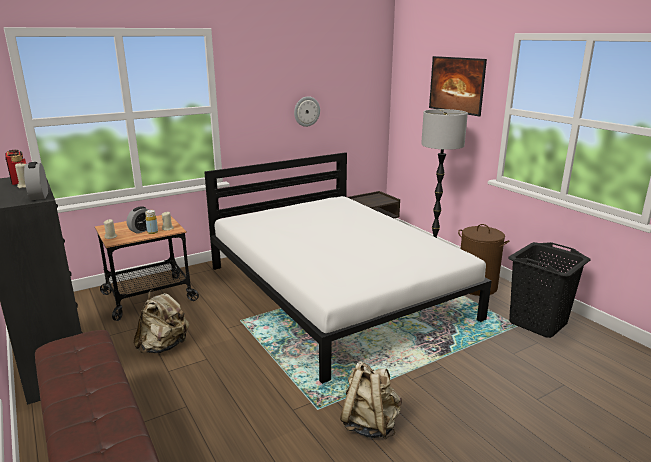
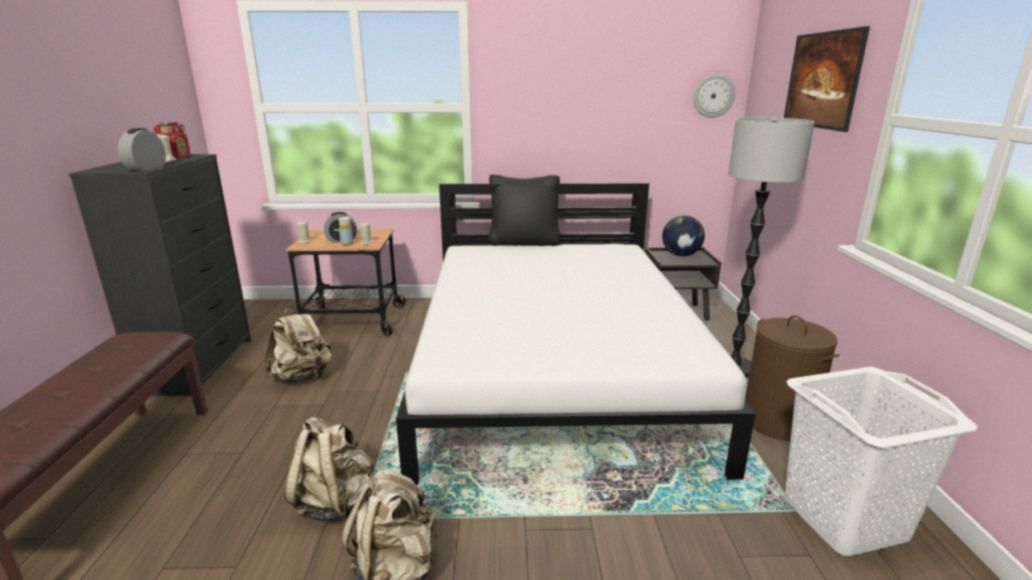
camera: 30 degrees right, 0 degrees up
wall clock [294,96,320,127] -> wall clock moved to [694,74,735,118]
black laundry basket [508,242,591,338] -> white laundry basket [784,367,978,556]
none -> beige backpack [284,417,374,522]
none -> black pillow [488,174,561,246]
none -> globe [662,215,705,256]

